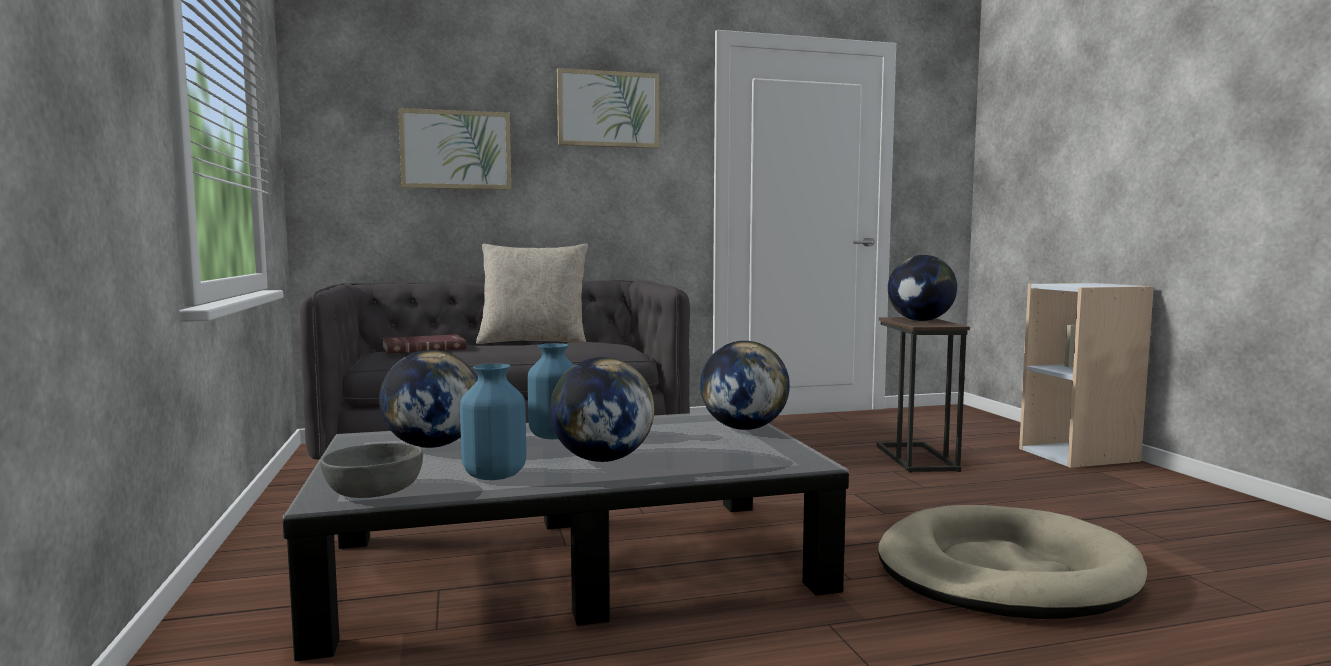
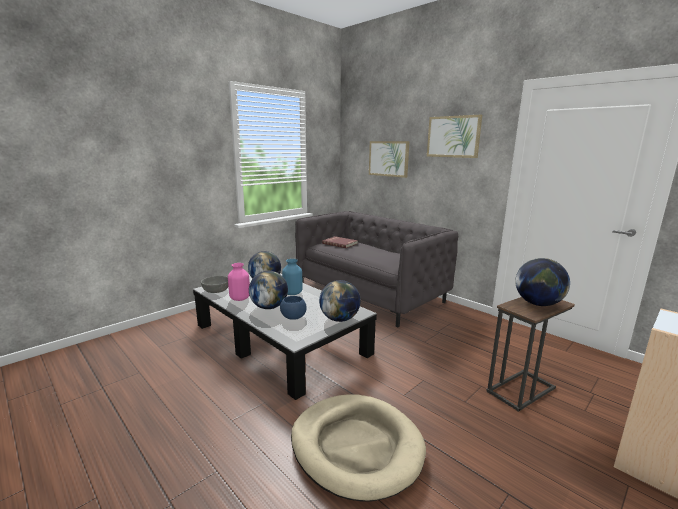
camera: 60 degrees right, 10 degrees up
blue vase [460,363,526,480] -> pink vase [228,263,250,301]
beige pillow [476,243,588,344] -> none
none -> blue bowl [280,296,307,320]

